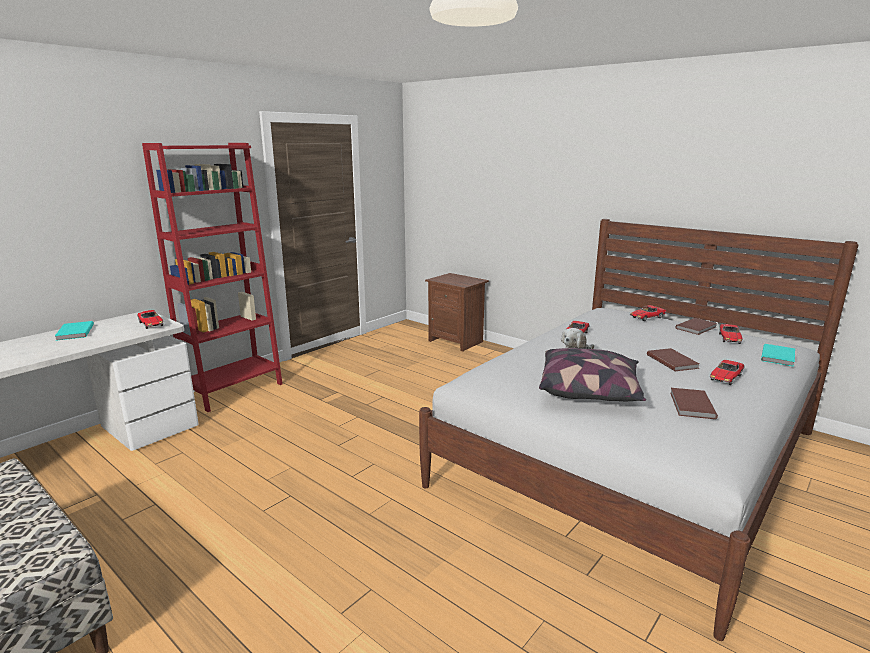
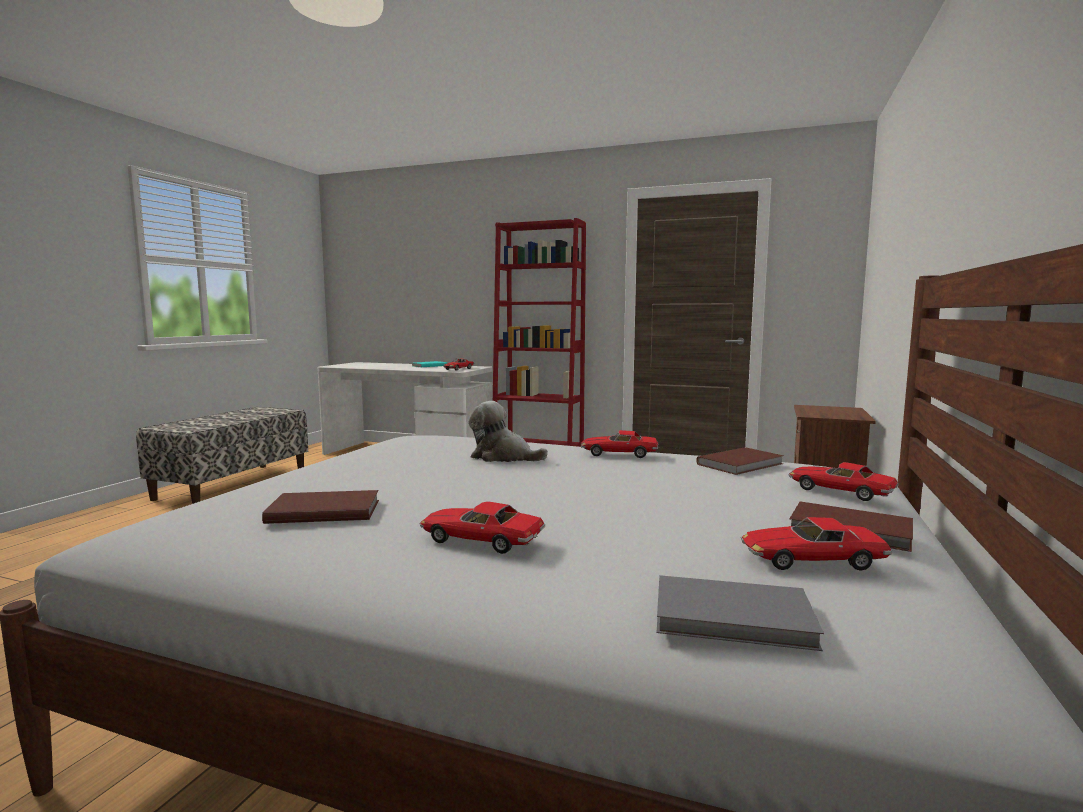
camera: 70 degrees right, 10 degrees down
pillow [539,348,646,401] -> none
brown book [647,348,699,371] -> brown book moved to [696,447,784,475]
turquoise book [761,344,795,367] -> grey book [657,575,824,651]

